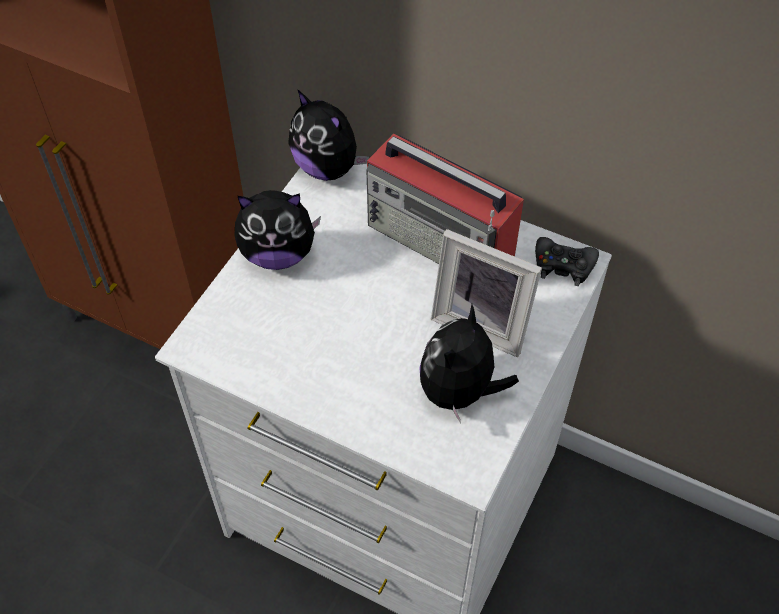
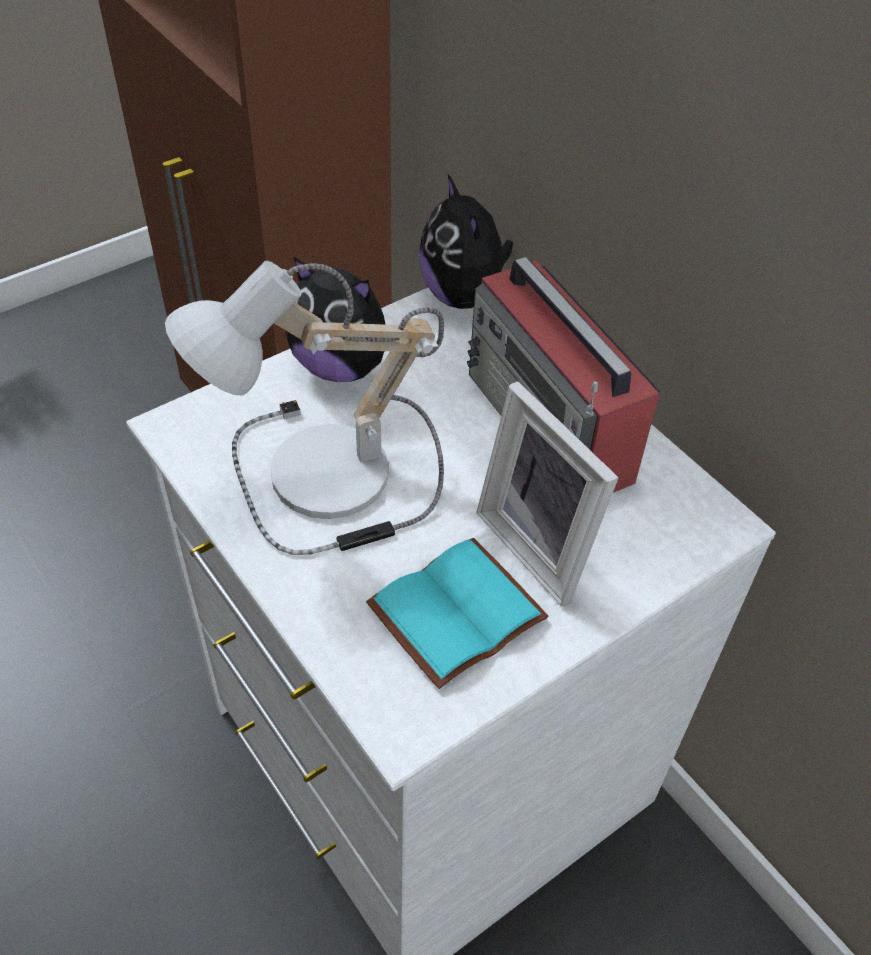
camera: 25 degrees right, 5 degrees down
plush toy [419,304,519,424] -> turquoise book [366,538,549,689]
black game controller [535,237,599,286] -> none
none -> table lamp [165,261,444,555]

